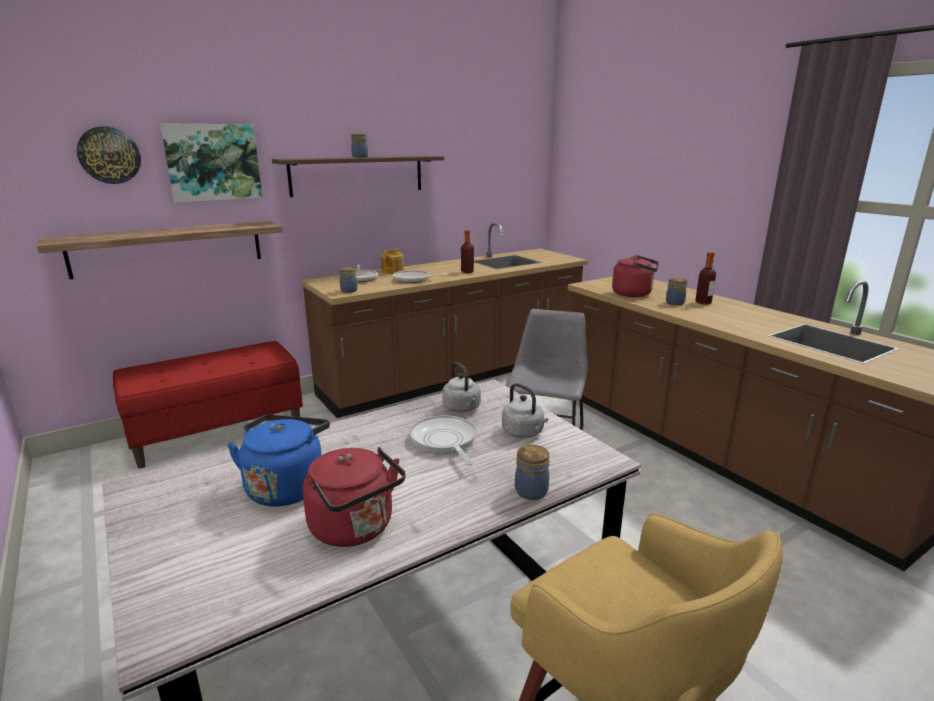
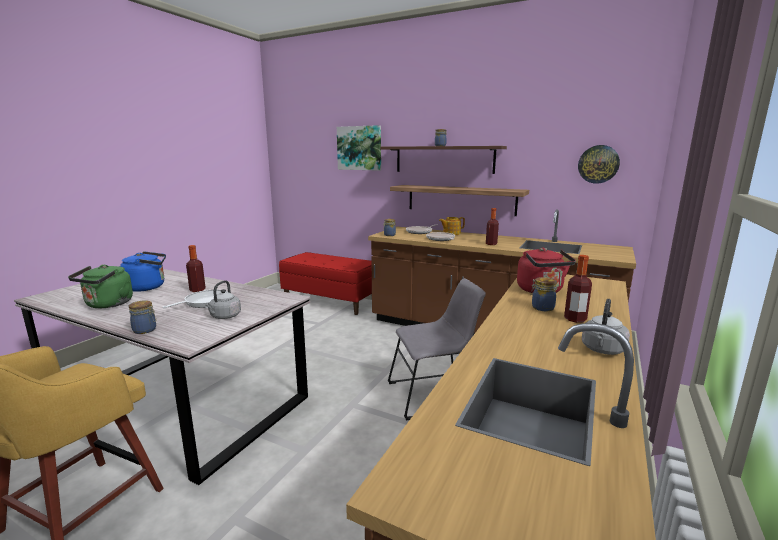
camera: 60 degrees right, 5 degrees down
shelf [37,221,283,279] -> shelf moved to [390,185,529,216]
wall clock [77,126,141,184] -> wall clock moved to [578,145,620,184]
red kettle [303,447,406,547] -> green kettle [68,265,133,308]
grey kettle [442,362,481,412] -> grey kettle moved to [582,299,630,355]
none -> bottle [186,245,206,292]

